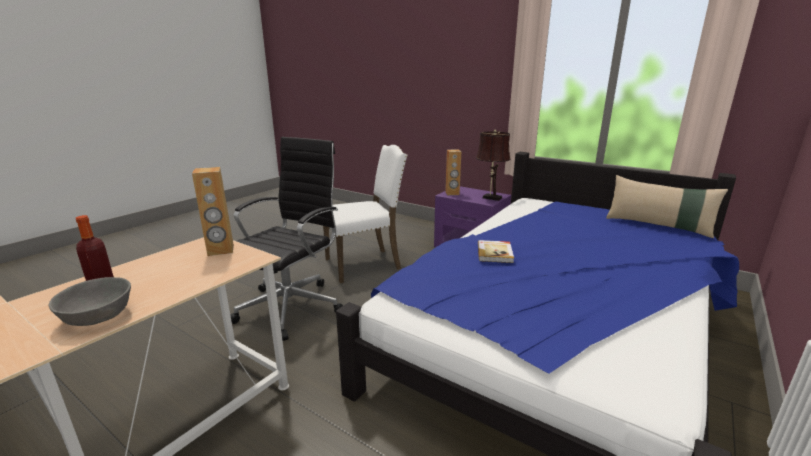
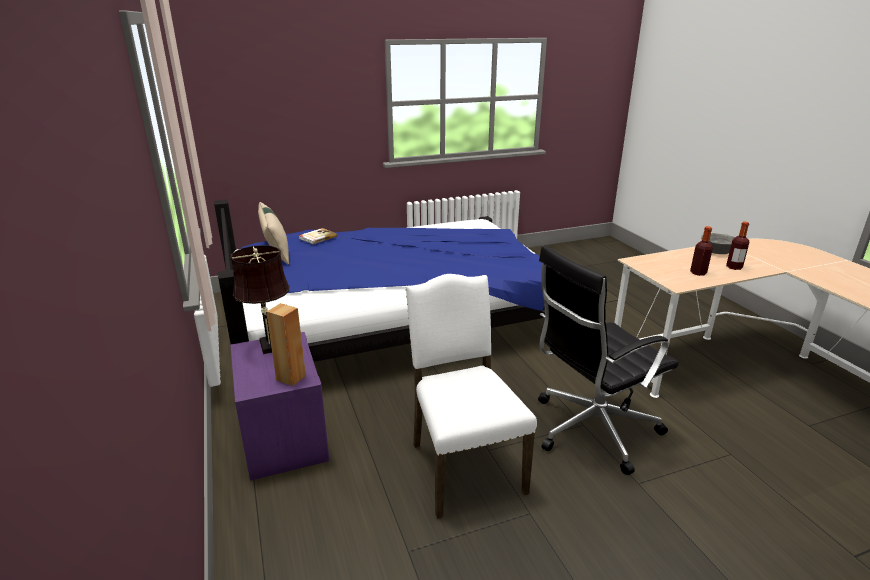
camera: 145 degrees left, 5 degrees up
brown speaker [192,167,234,256] -> none
white chair [323,145,408,283] -> white chair turned 60 degrees clockwise [405,274,537,519]
book [478,240,514,263] -> book moved to [299,228,337,244]
none -> bottle [690,226,713,276]

